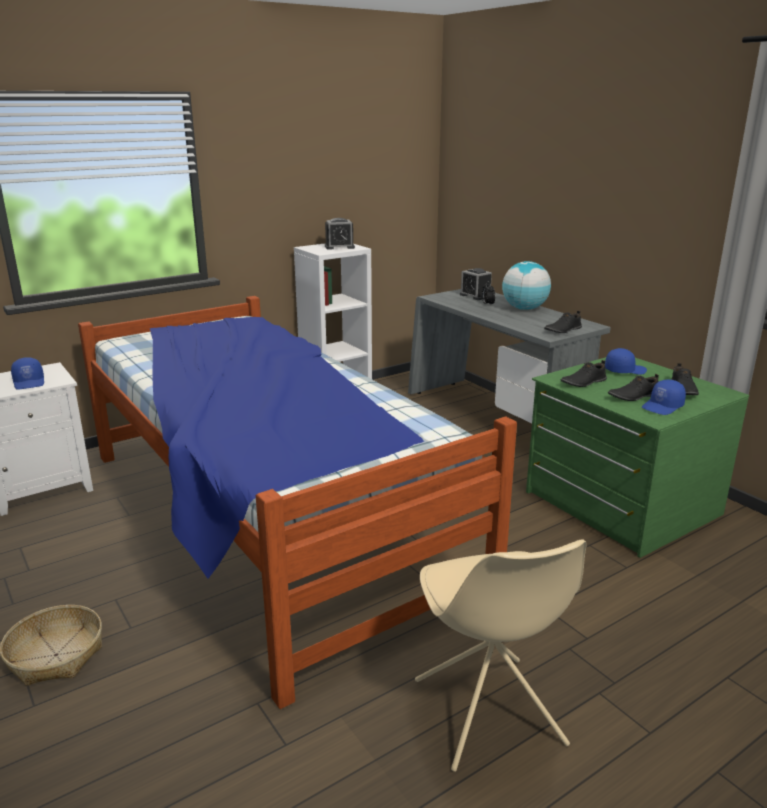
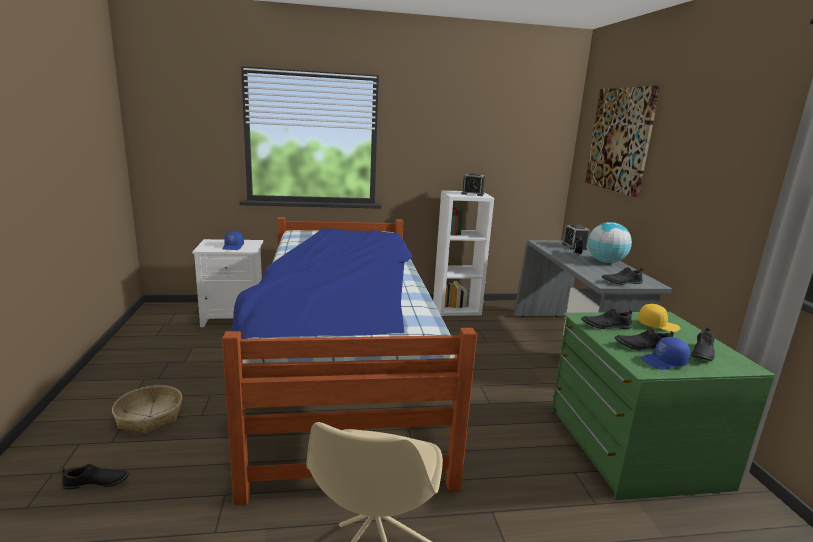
camera: 25 degrees right, 5 degrees down
blue cap [605,348,647,375] -> yellow cap [638,304,680,332]
none -> black shoe [62,464,129,489]
none -> picture [585,85,661,198]

